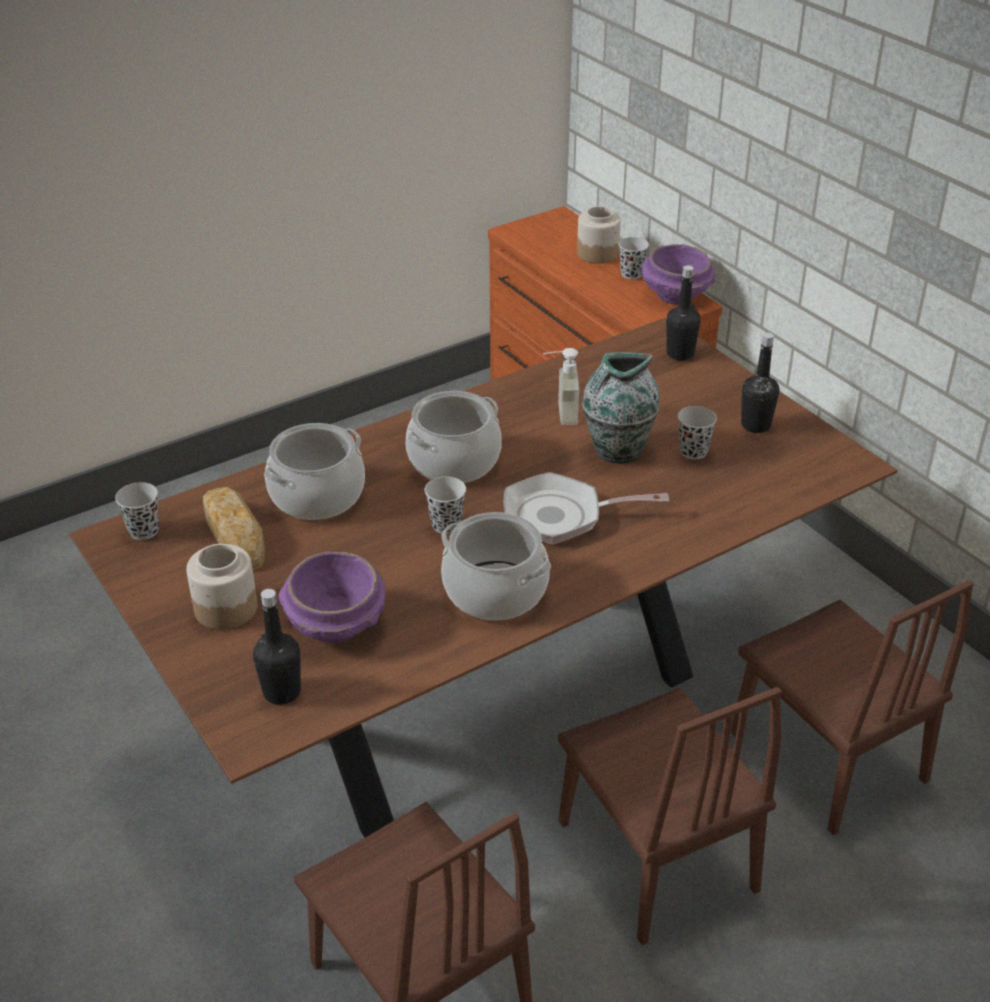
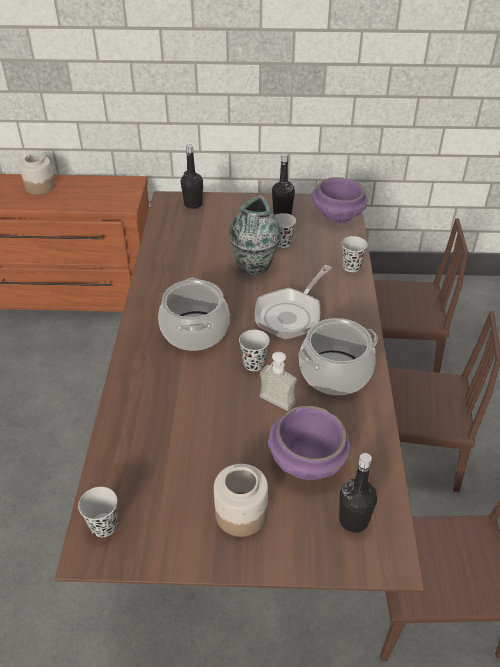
camera: 55 degrees left, 5 degrees up
bread [203,487,265,570] -> none
cooking pot [264,423,365,520] -> none
soap dispenser [543,348,579,425] -> soap dispenser moved to [260,352,297,411]
black cup [618,237,649,279] -> black cup moved to [341,236,368,272]
purple bowl [642,244,715,305] -> purple bowl moved to [312,177,368,223]

